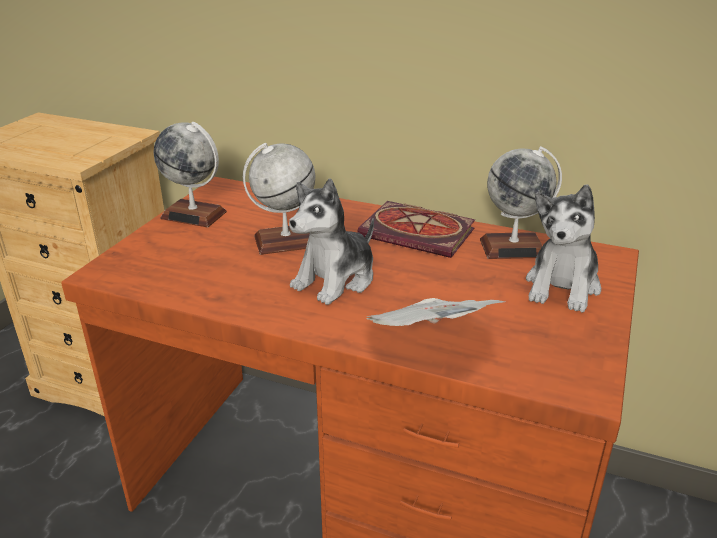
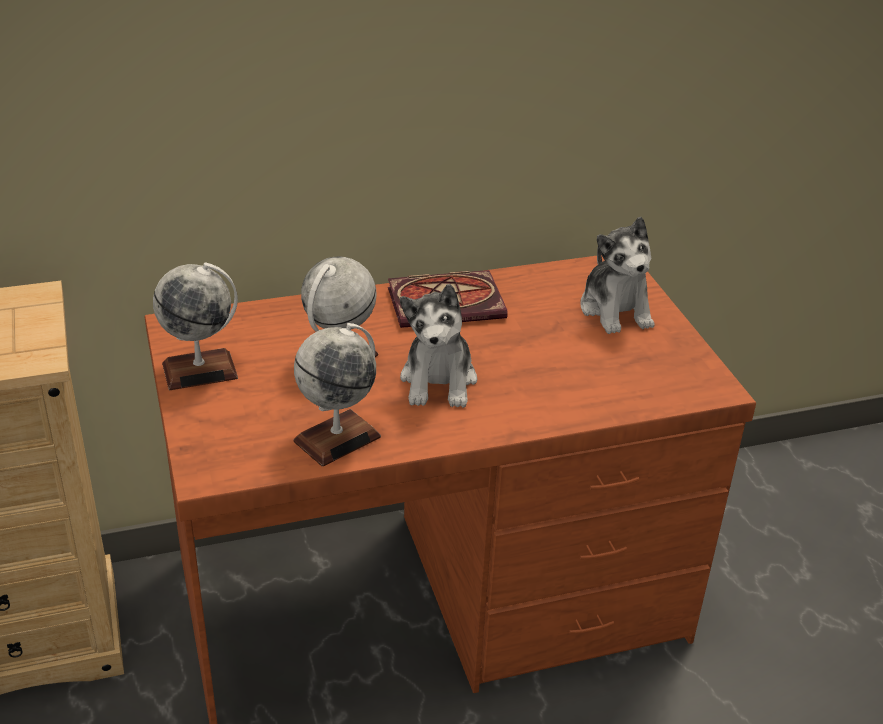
camera: 40 degrees left, 5 degrees up
newspaper [366,298,504,326] -> none
globe [480,146,562,259] -> globe moved to [293,323,381,467]

